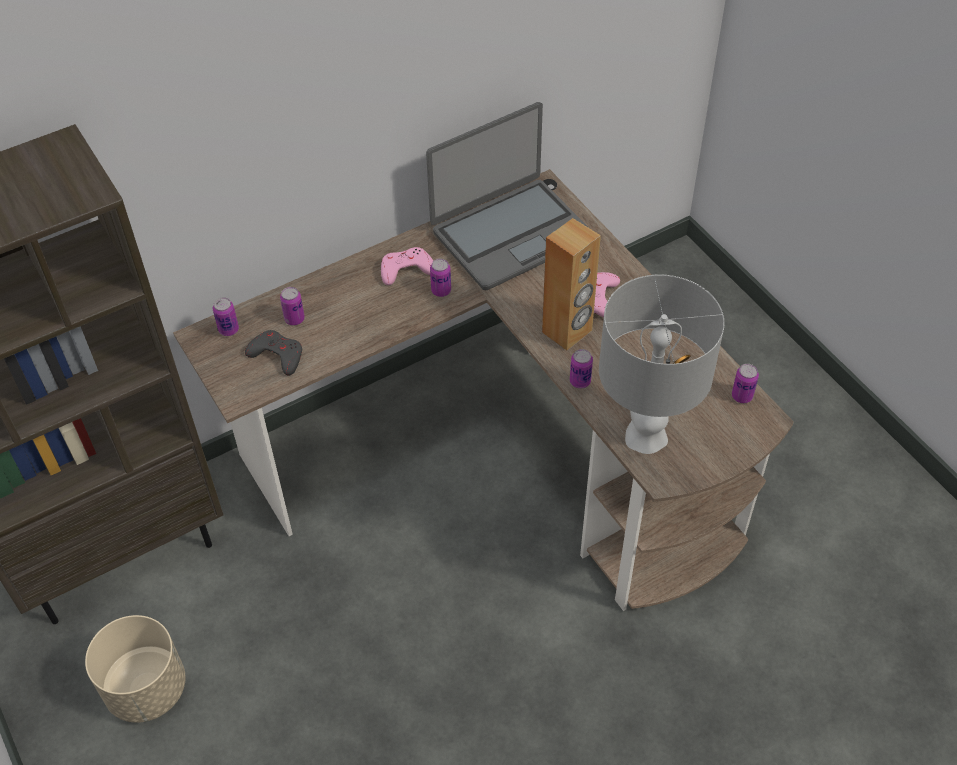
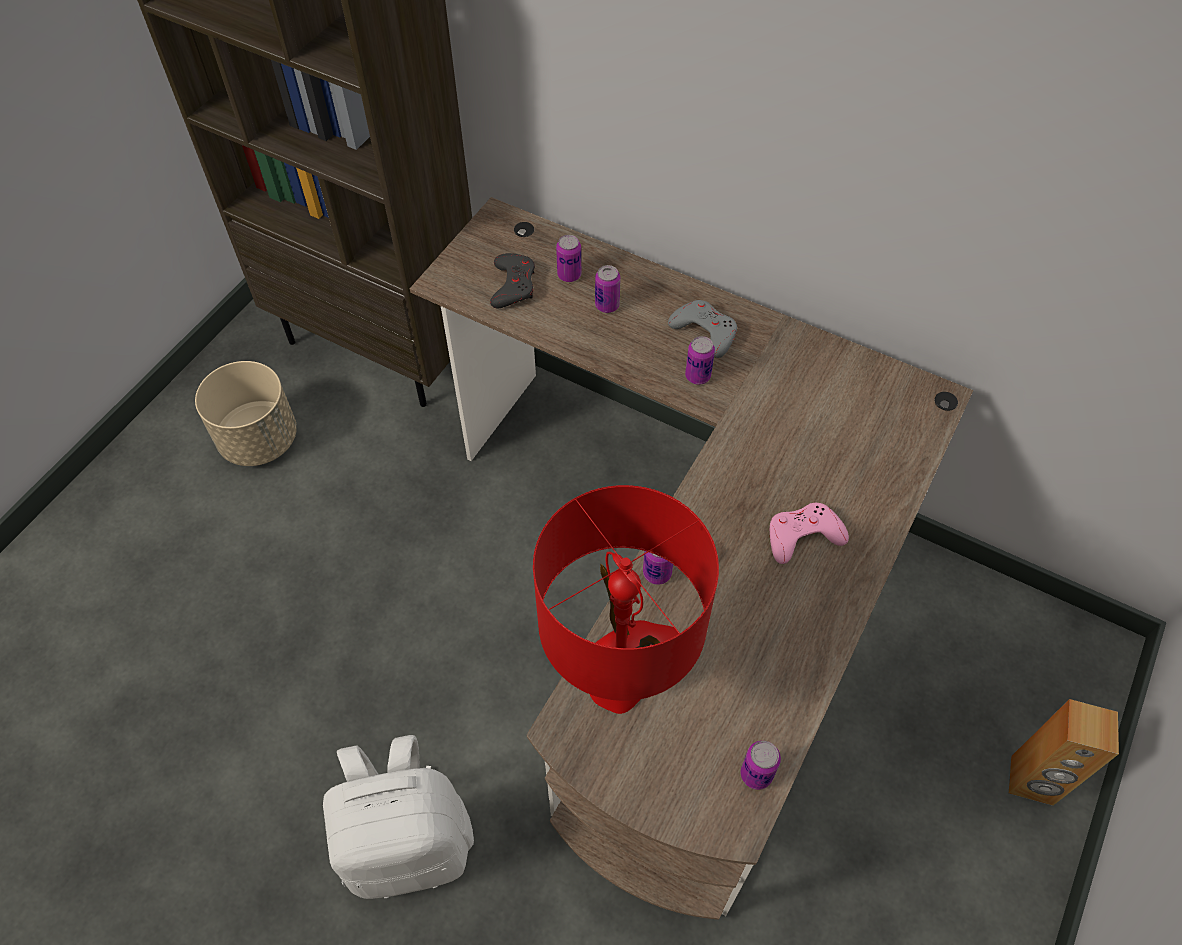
camera: 60 degrees right, 5 degrees up
can [213,297,239,336] -> can moved to [595,265,621,313]
pink game controller [381,247,433,285] -> grey game controller [668,300,737,358]
laptop [426,102,589,290] -> none
brown speaker [542,218,601,350] -> brown speaker moved to [1009,699,1119,806]
grey table lamp [599,274,725,454] -> red table lamp [533,485,719,714]
none -> white backpack [323,735,474,899]

